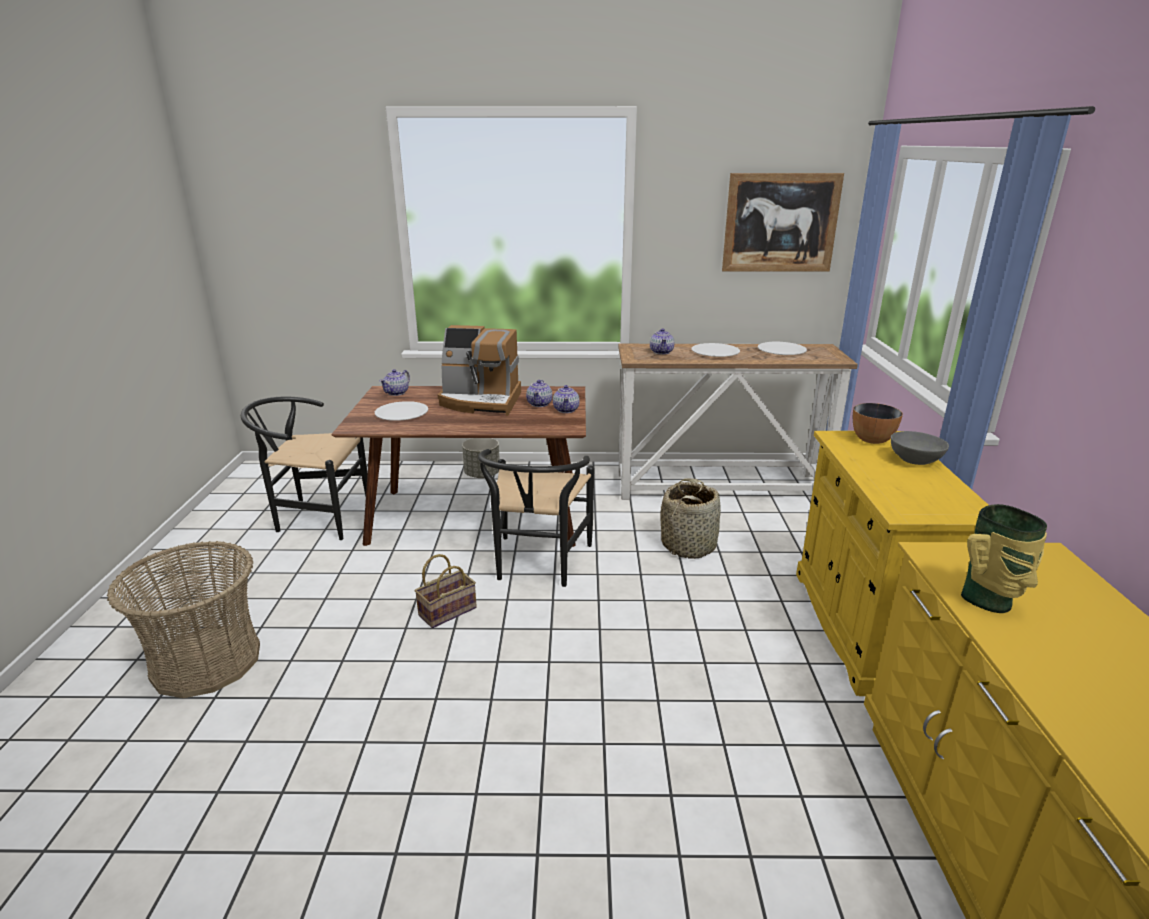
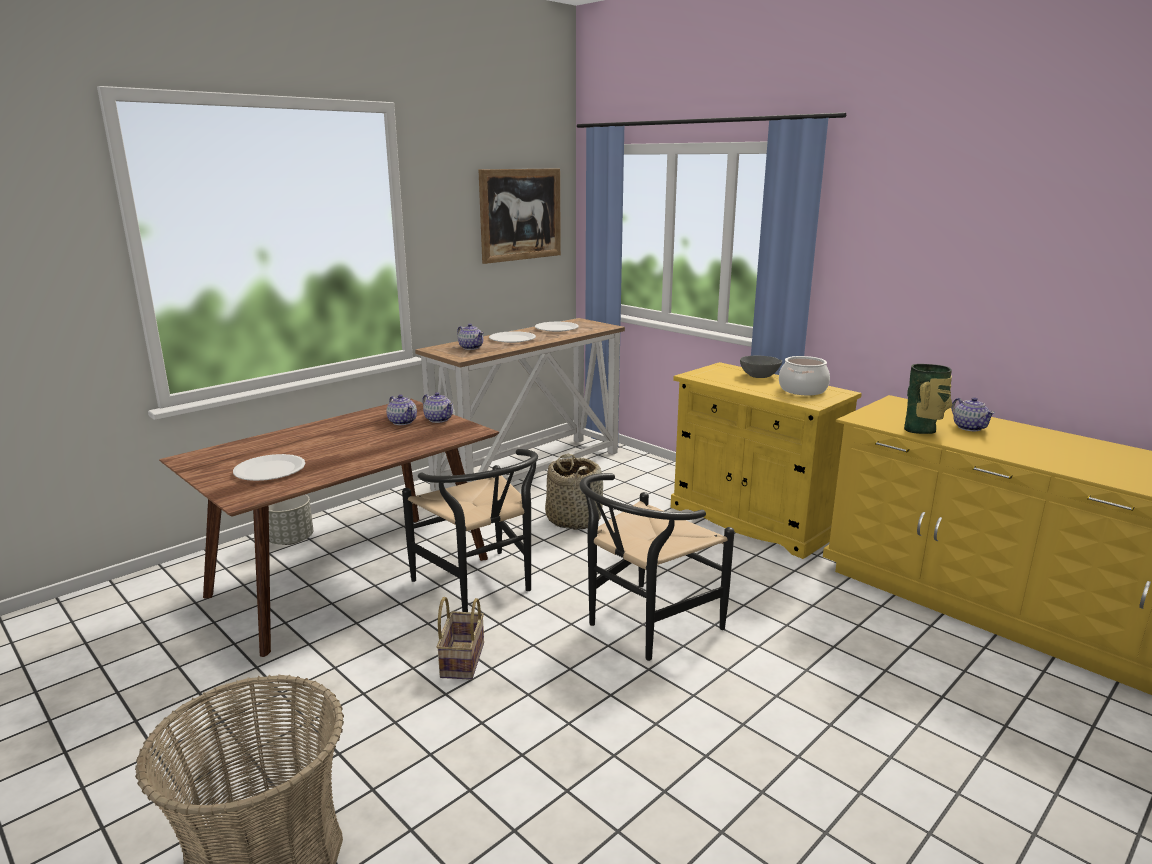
camera: 45 degrees left, 5 degrees down
black chair [241,397,367,540] -> black chair moved to [580,473,735,661]
teapot [380,369,410,396] -> teapot moved to [951,397,995,431]
coffee machine [438,325,521,416] -> none
bowl [853,403,903,444] -> none
none -> cooking pot [779,356,830,395]

